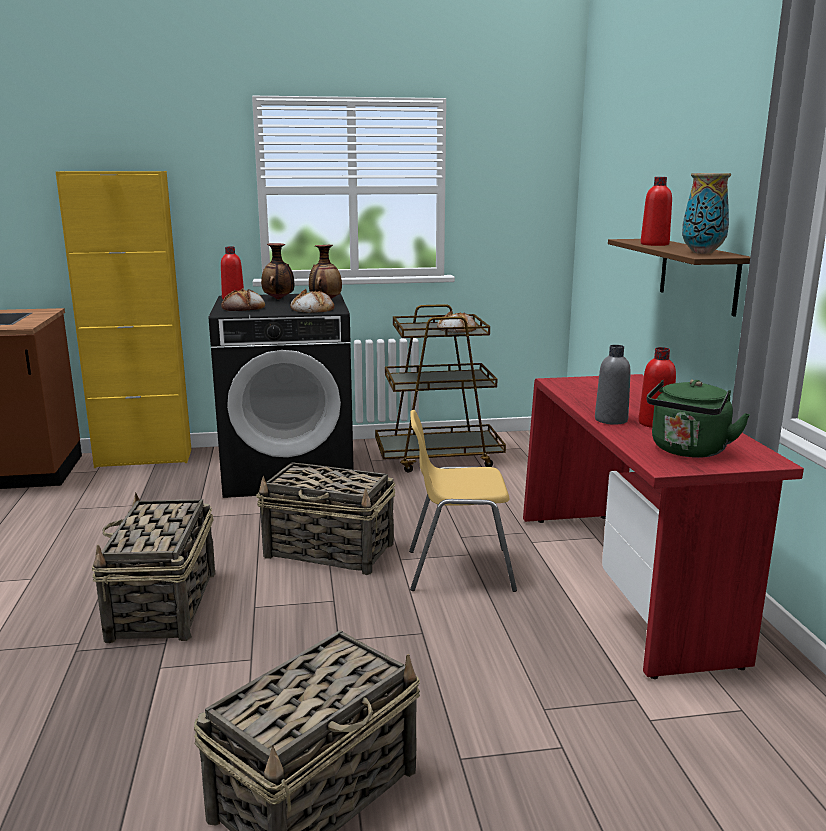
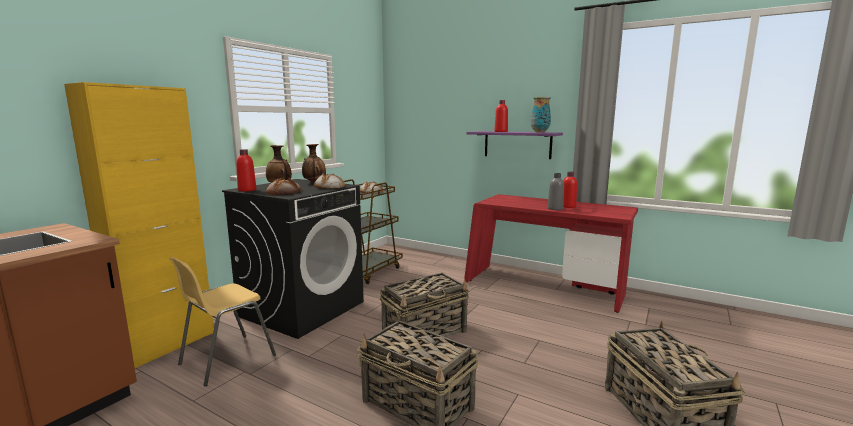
camera: 50 degrees left, 5 degrees down
yellow chair [409,410,517,592] -> yellow chair moved to [169,257,276,386]
brown shelf [608,239,750,317] -> purple shelf [467,131,563,159]
green kettle [646,379,750,458] -> none

